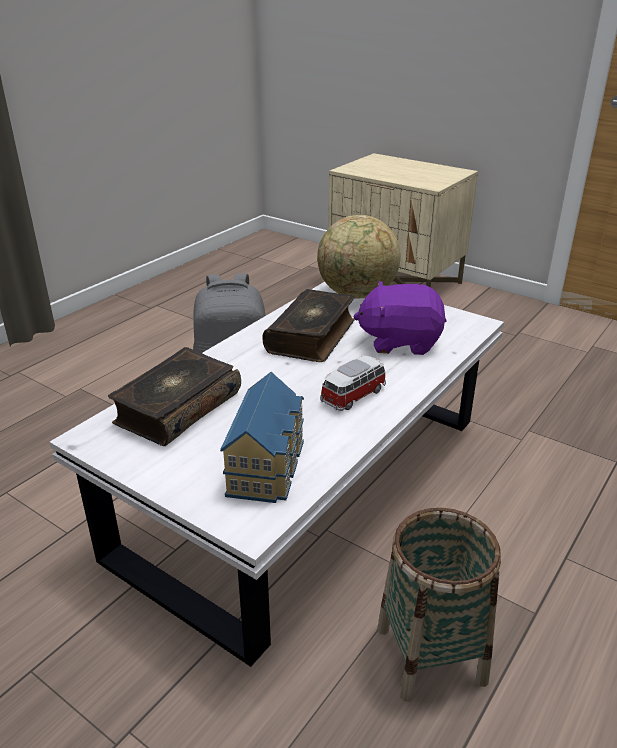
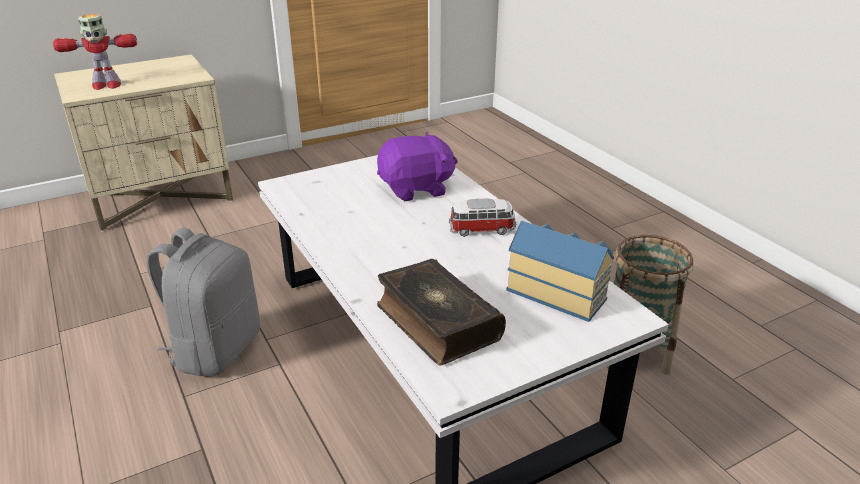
camera: 65 degrees left, 0 degrees up
book [262,289,355,362] -> none
globe [317,215,401,298] -> none
toy car [320,356,386,411] -> toy car turned 105 degrees clockwise [449,199,516,237]
purple plush toy [353,281,446,355] -> purple plush toy turned 135 degrees counterclockwise [377,132,458,201]
none -> toy robot [53,14,137,90]

